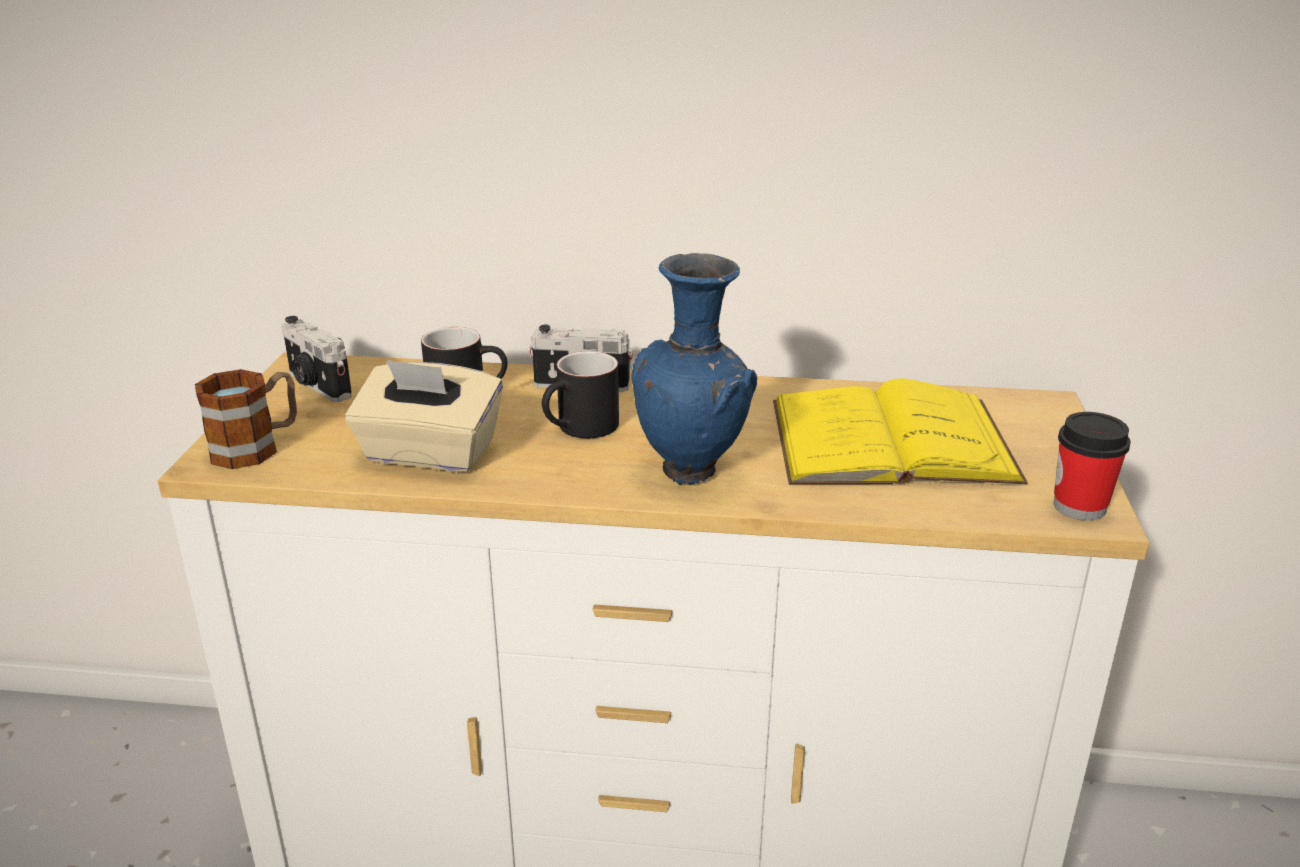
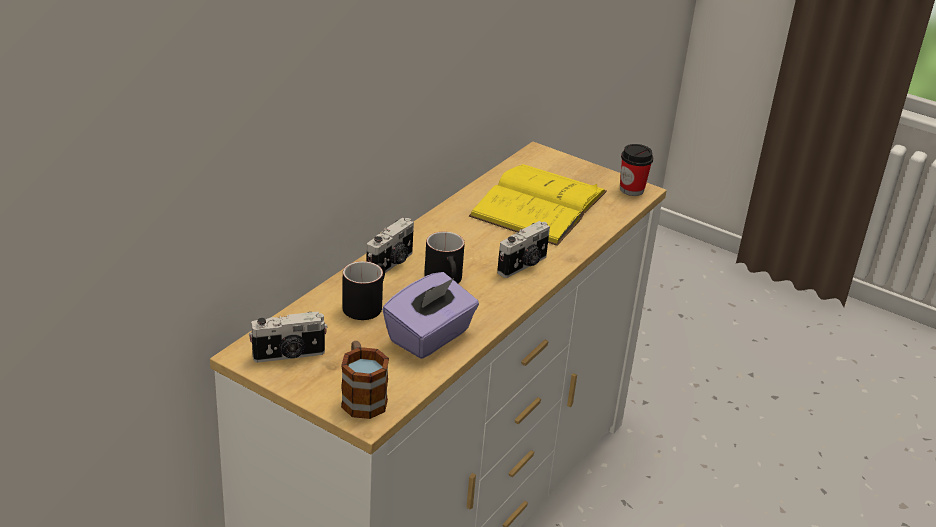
camera: 65 degrees left, 5 degrees up
beige tissue box [345,359,503,471] -> purple tissue box [382,272,479,359]
blue vase [631,253,757,485] -> camera [497,221,550,278]

